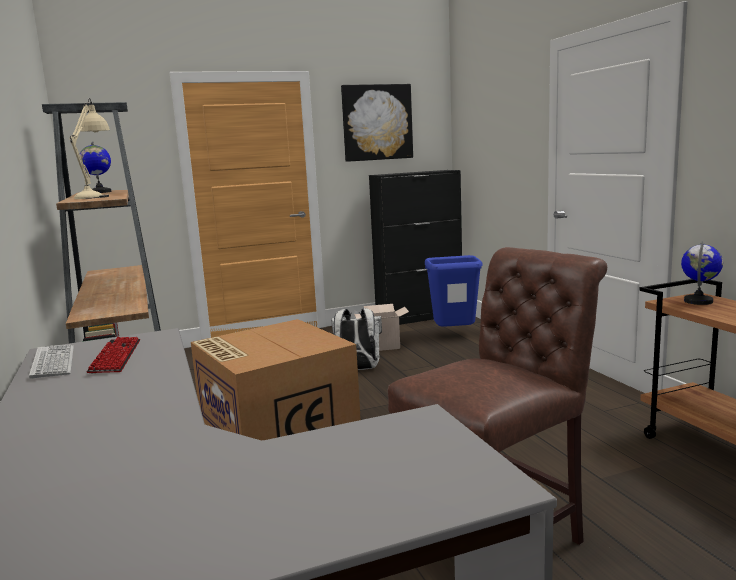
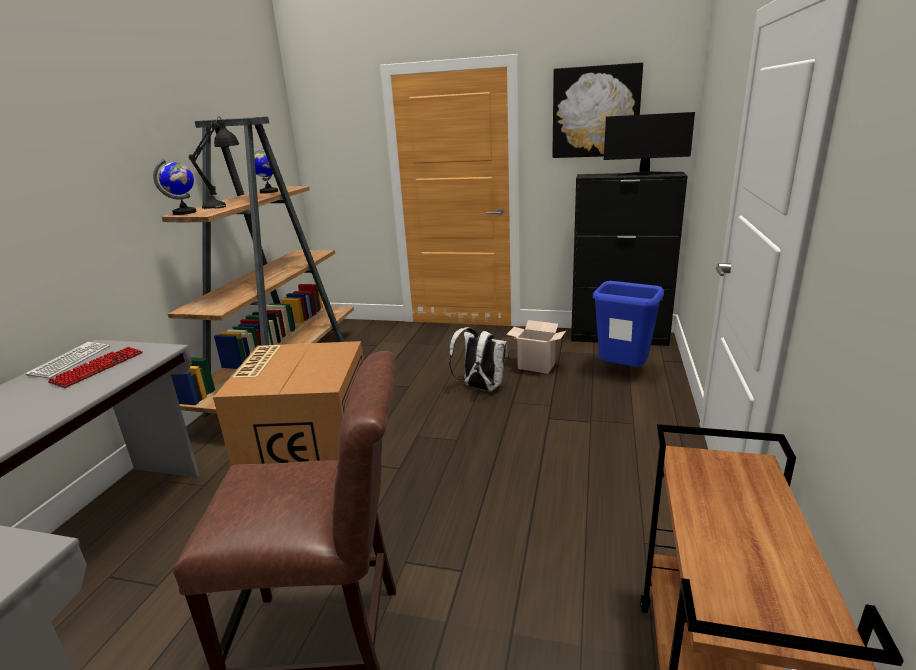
camera: 35 degrees right, 10 degrees up
beige table lamp [69,98,110,199] -> black table lamp [188,117,239,209]
globe [681,241,723,305] -> globe moved to [153,159,197,215]
none -> monitor [604,112,695,176]

